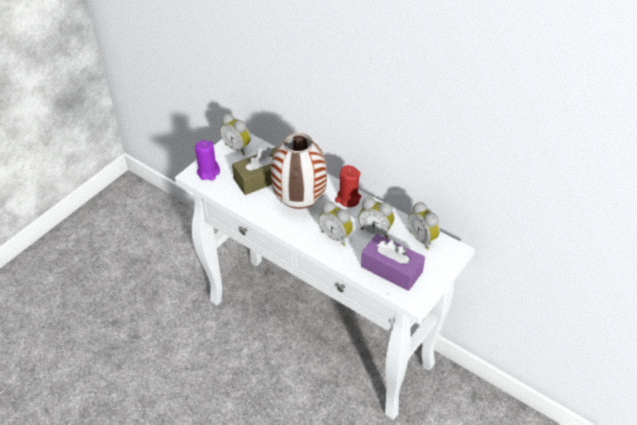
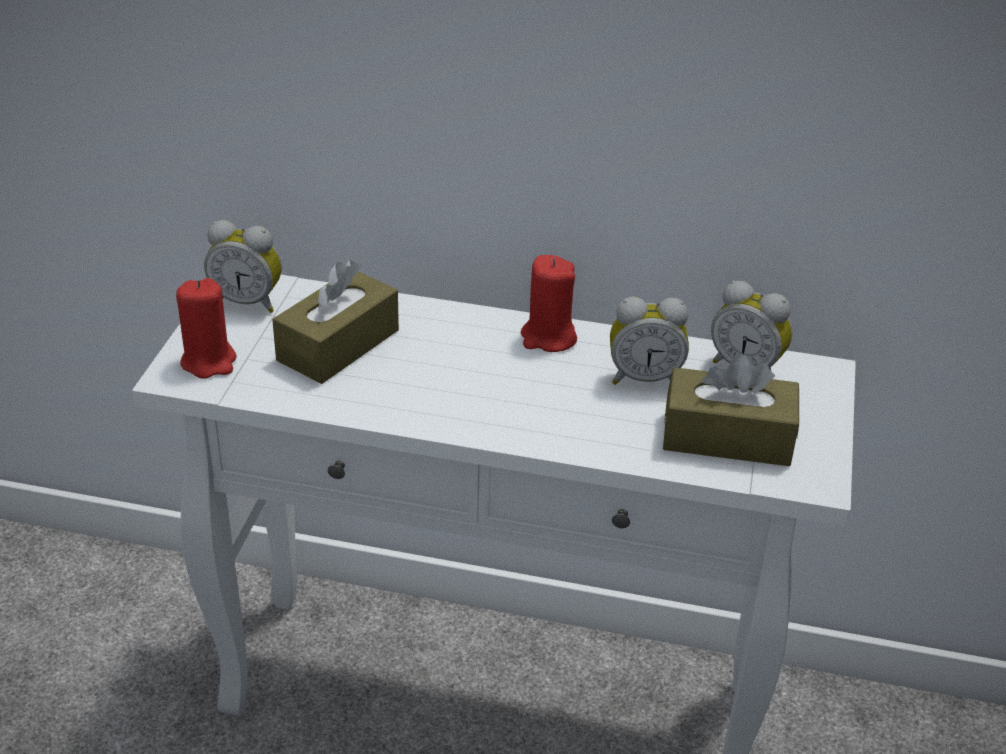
camera: 25 degrees left, 10 degrees down
purple candle [195,140,220,180] -> red candle [176,278,237,379]
vase [271,133,327,209] -> none
alarm clock [318,201,353,246] -> none
purple tissue box [361,234,425,291] -> brown tissue box [663,354,799,466]

